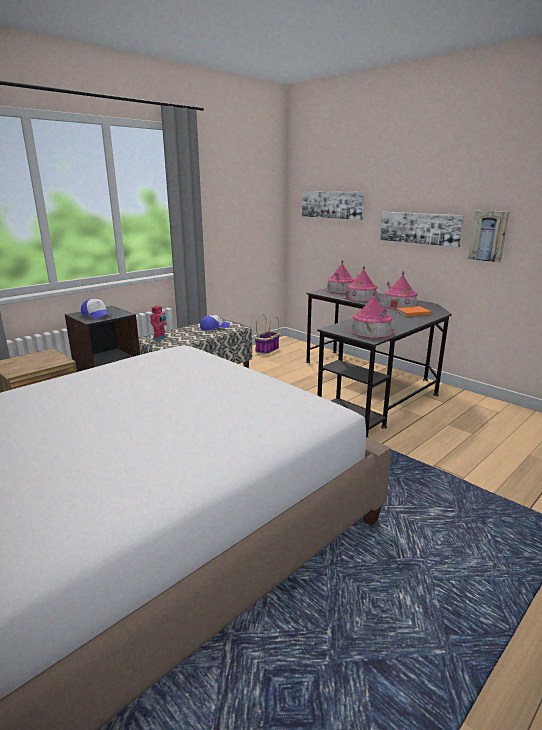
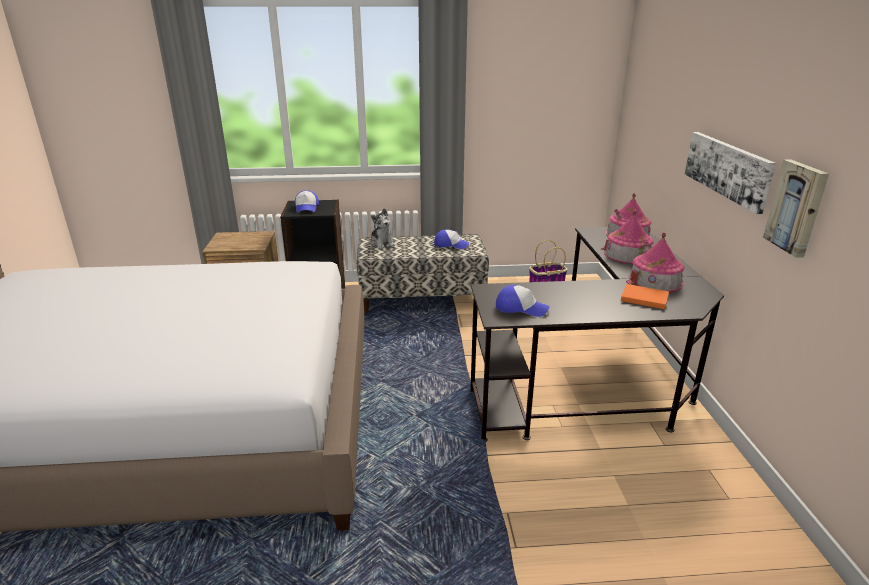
camera: 40 degrees right, 5 degrees up
toy robot [150,305,167,340] -> plush toy [370,208,395,249]
picture [302,191,364,220] -> none
toy house [350,291,394,338] -> cap [496,285,550,317]

